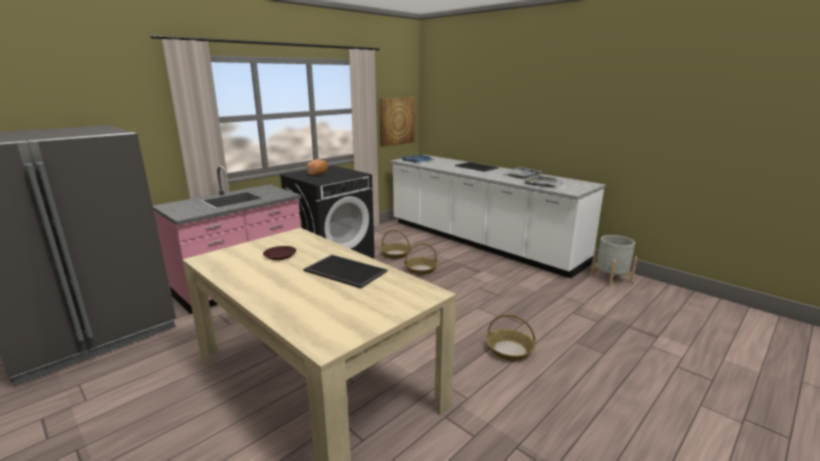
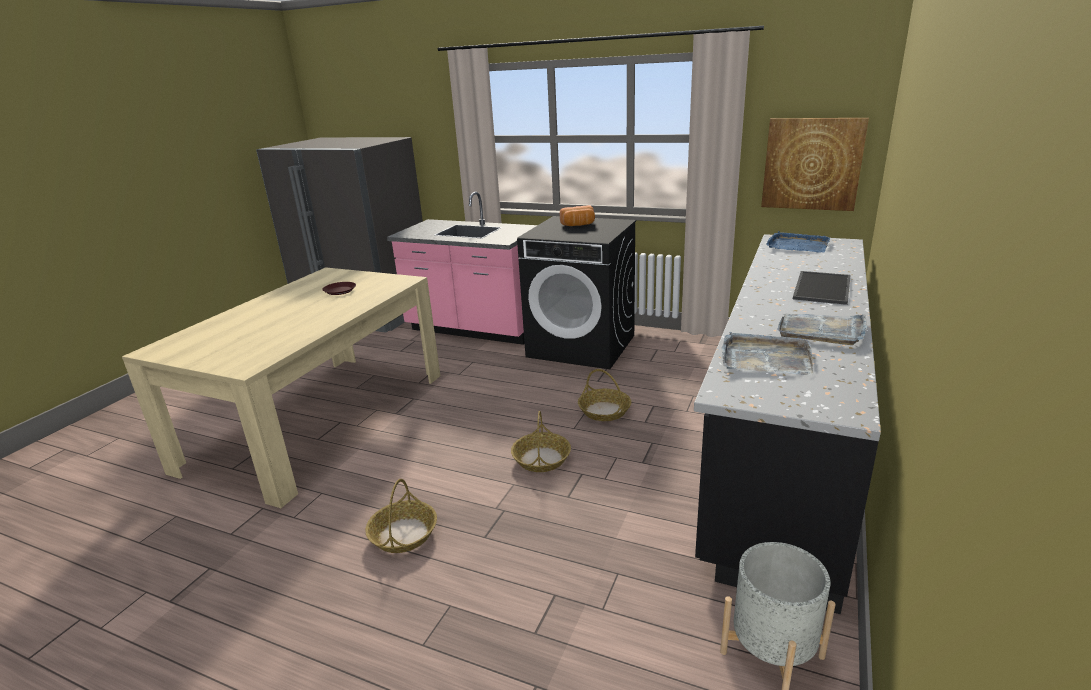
camera: 70 degrees right, 5 degrees up
tray [304,255,387,288] -> none
basket [380,230,411,259] -> basket moved to [511,411,571,472]
white counter [390,155,606,278] -> black counter [694,234,881,614]

